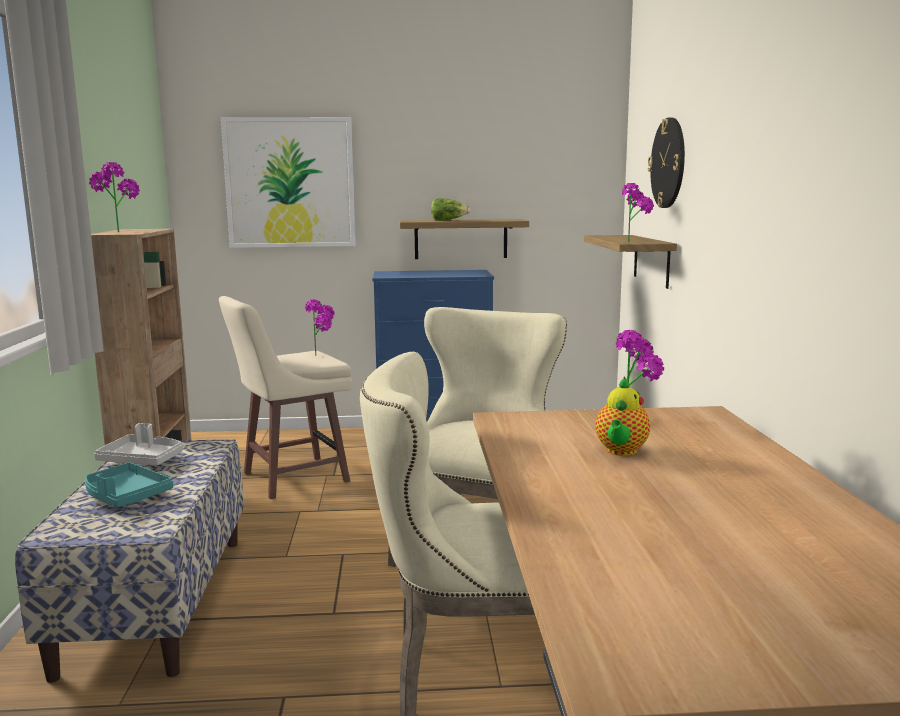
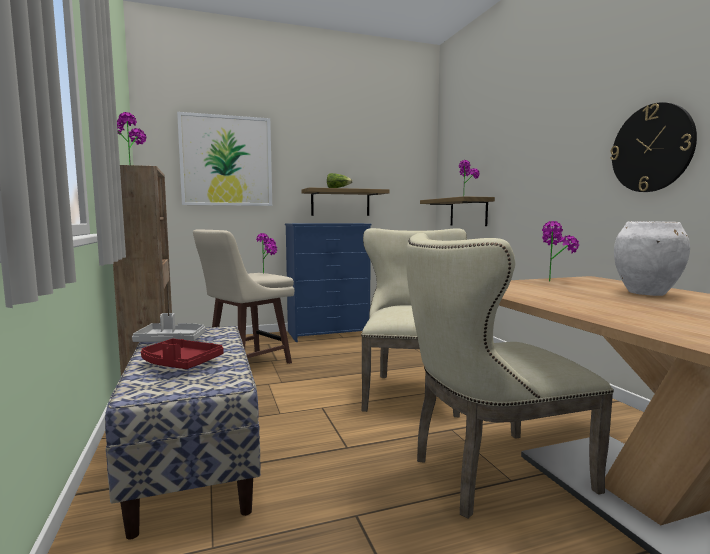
camera: 15 degrees left, 5 degrees down
turquoise tray [85,462,173,508] -> red tray [141,338,224,369]
teapot [596,377,650,456] -> none
wall clock [648,118,685,208] -> wall clock moved to [610,102,697,192]
none -> white vase [614,221,690,296]

